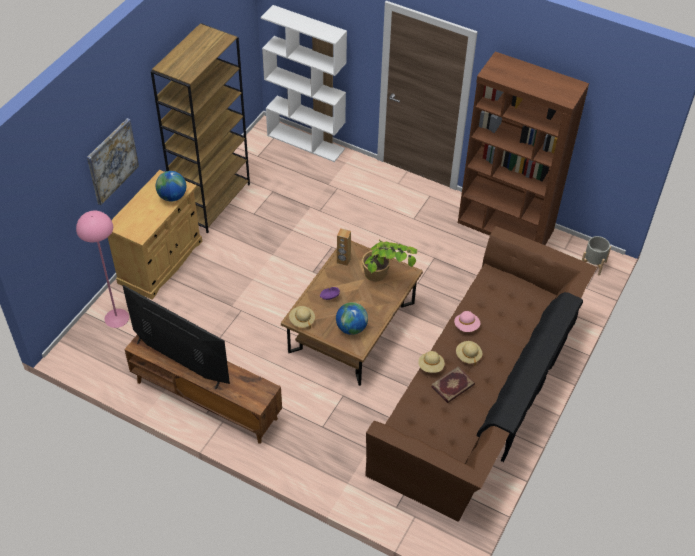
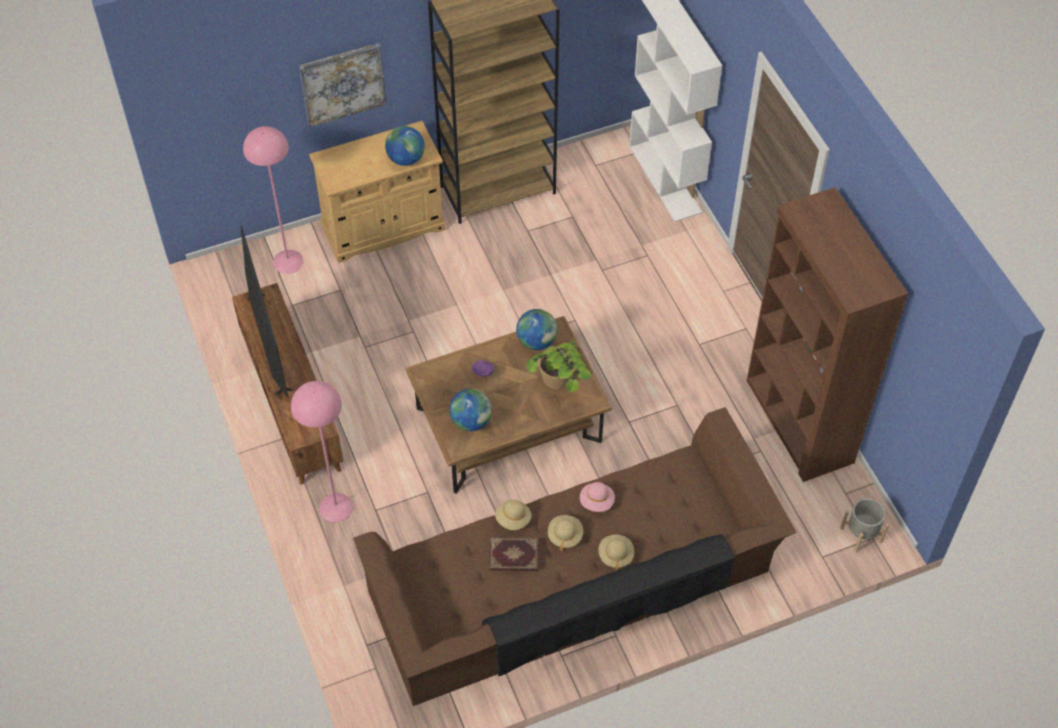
camera: 40 degrees right, 5 degrees up
beige hat [289,306,315,329] -> beige hat moved to [599,535,634,571]
brown speaker [337,228,351,266] -> globe [516,309,558,350]
none -> pink floor lamp [291,381,353,522]

